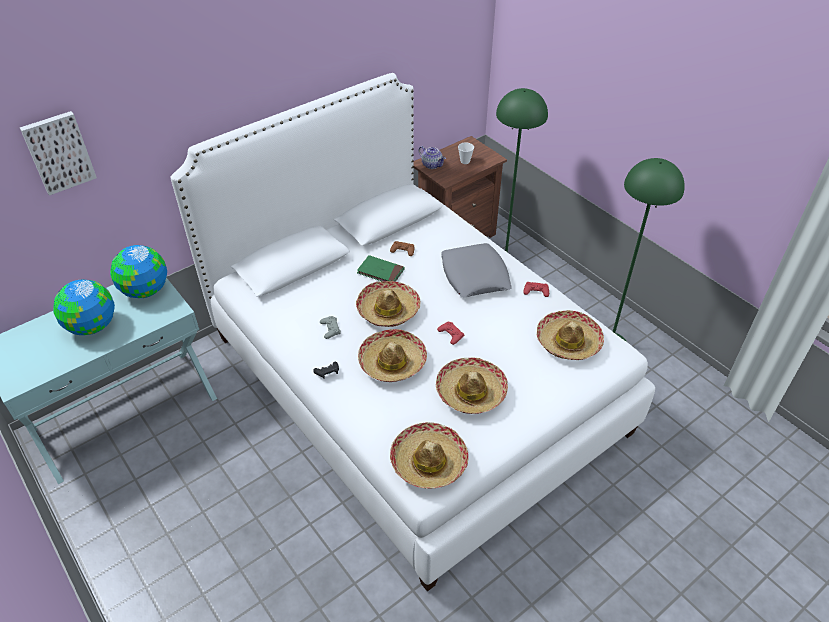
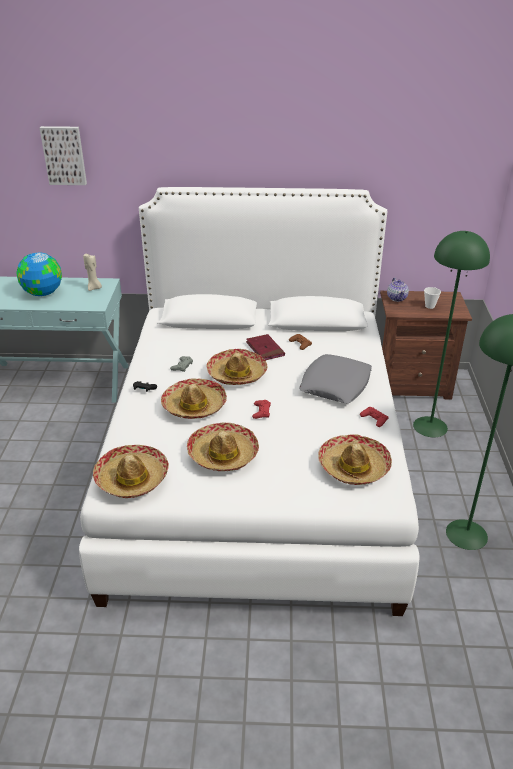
camera: 40 degrees right, 10 degrees down
globe [110,245,167,298] -> beige candle [83,254,102,291]
green book [357,255,405,282] -> red book [246,334,285,360]

